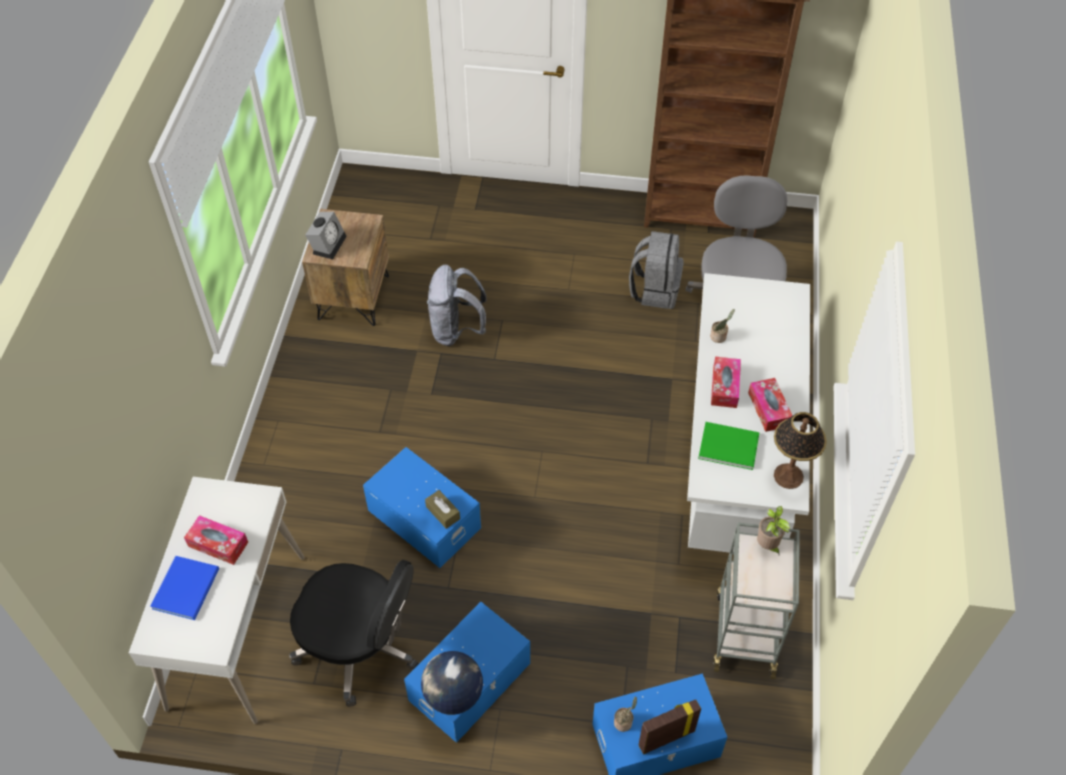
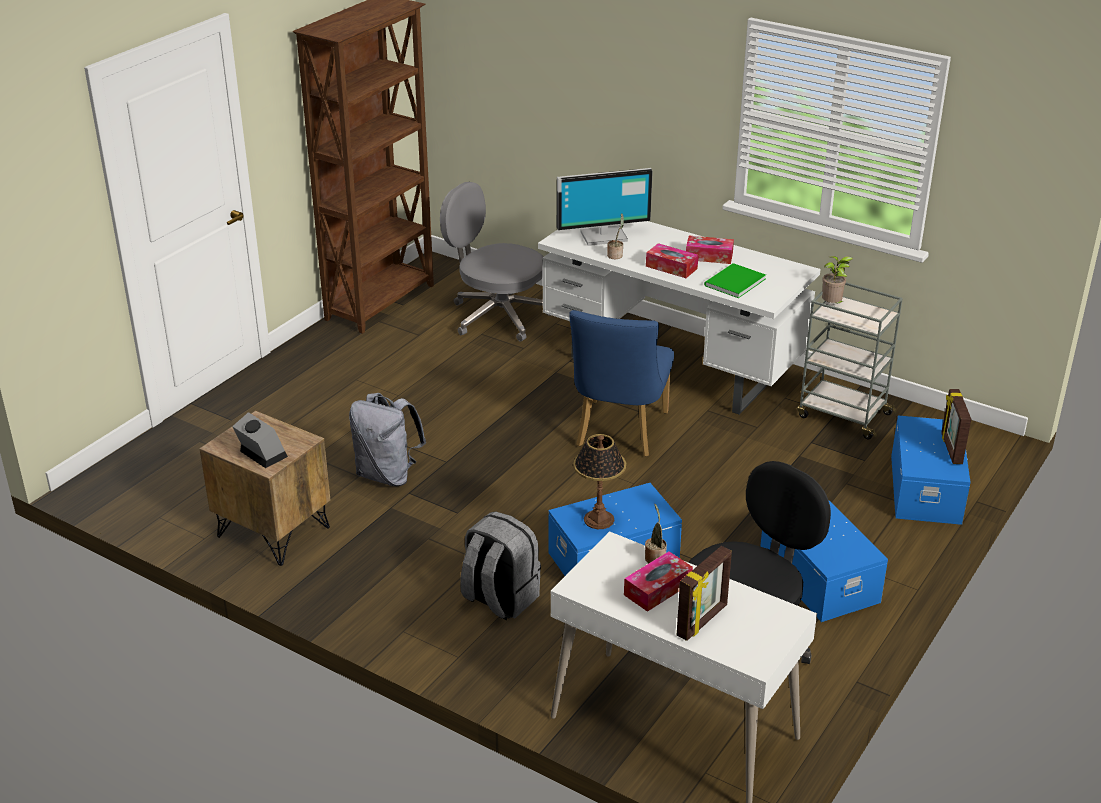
camera: 65 degrees left, 20 degrees down
blue book [150,556,219,620] -> picture frame [677,546,732,641]
globe [421,651,483,715] -> none
brown tissue box [425,490,460,529] -> none
potted plant [614,696,637,732] -> potted plant moved to [645,504,667,563]
grey backpack [629,231,683,309] -> grey backpack moved to [460,511,541,621]
table lamp [774,412,827,489] -> table lamp moved to [573,434,626,529]
none -> monitor [557,168,653,246]
none -> blue chair [569,310,674,457]

